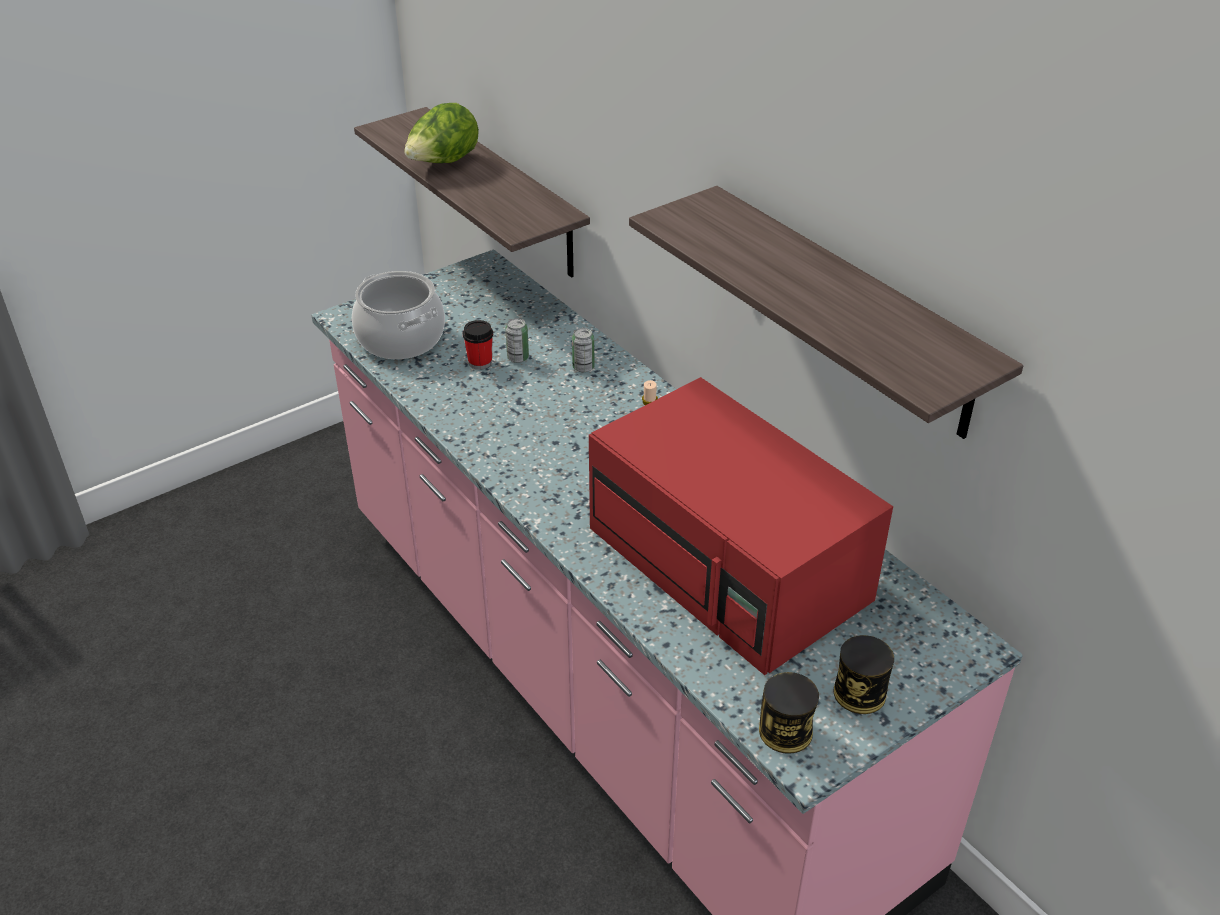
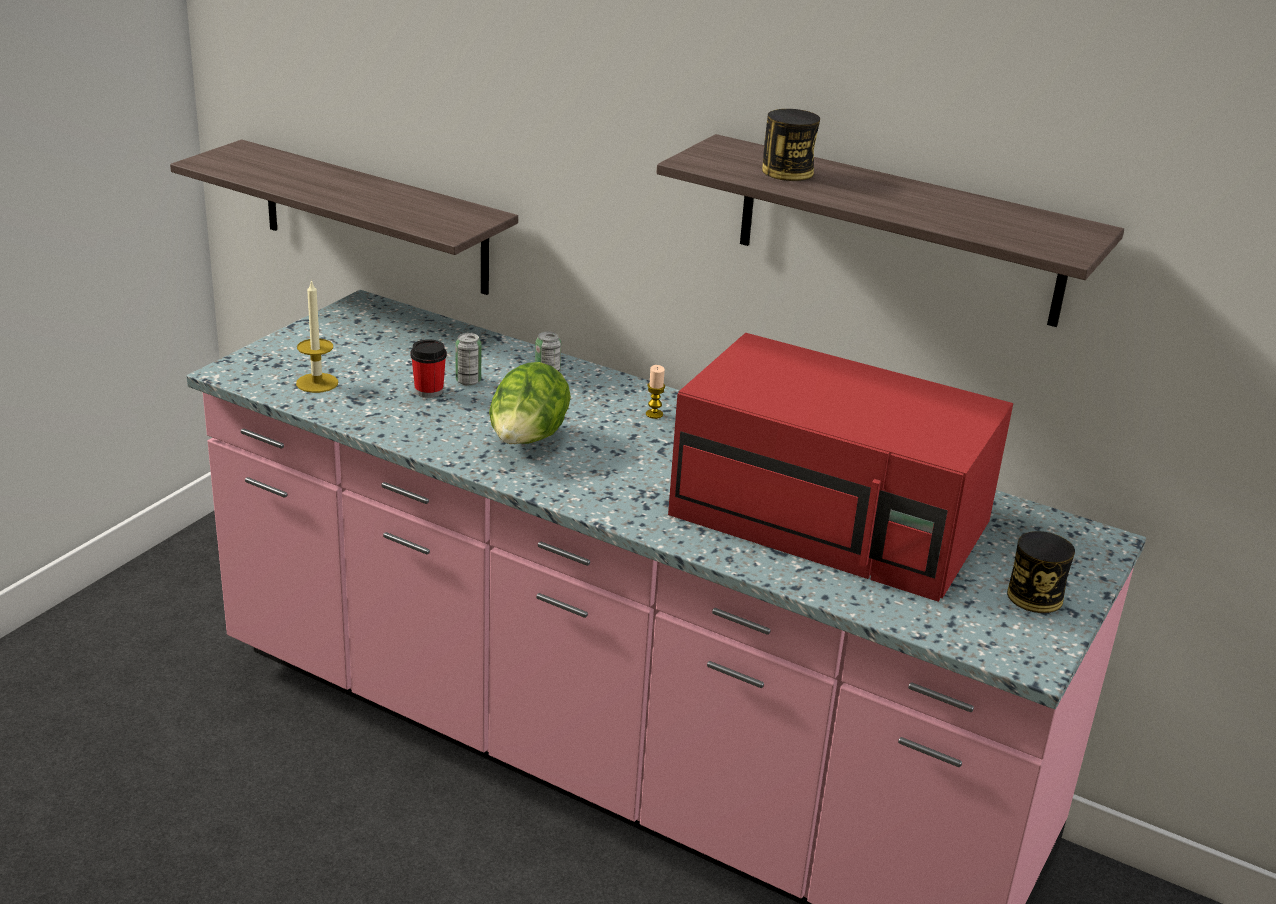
camera: 25 degrees left, 10 degrees down
cooking pot [352,271,445,359] -> candle [296,279,338,393]
lettuce [404,103,479,163] -> lettuce moved to [489,362,571,444]
can [759,672,819,754] -> can moved to [762,109,820,181]

